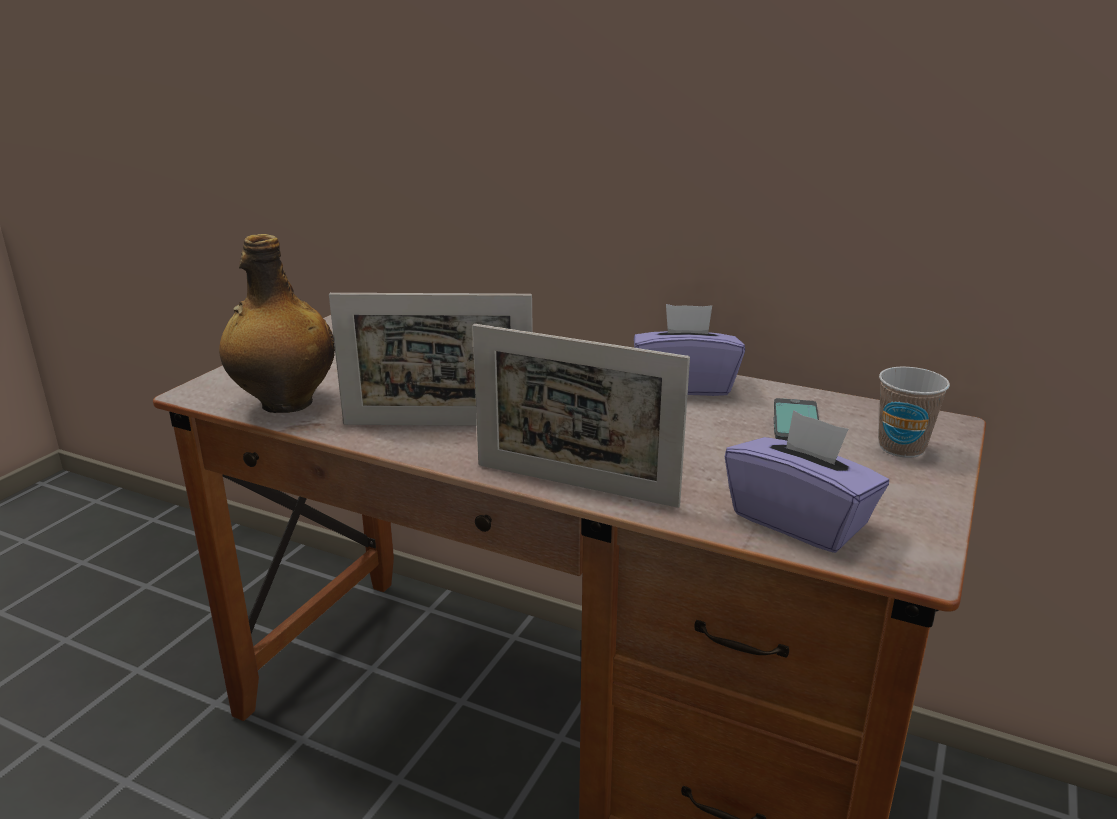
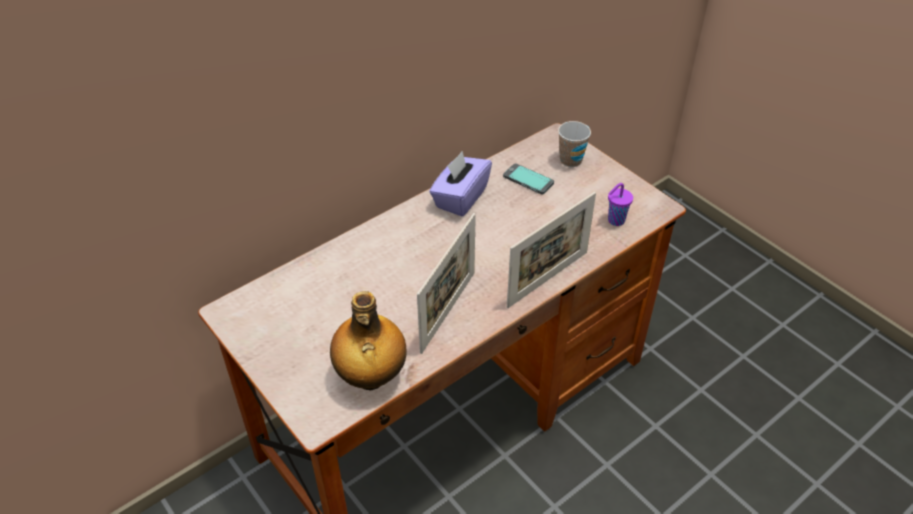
camera: 65 degrees left, 20 degrees up
purple tissue box [725,410,889,553] -> purple cup [608,183,633,226]

